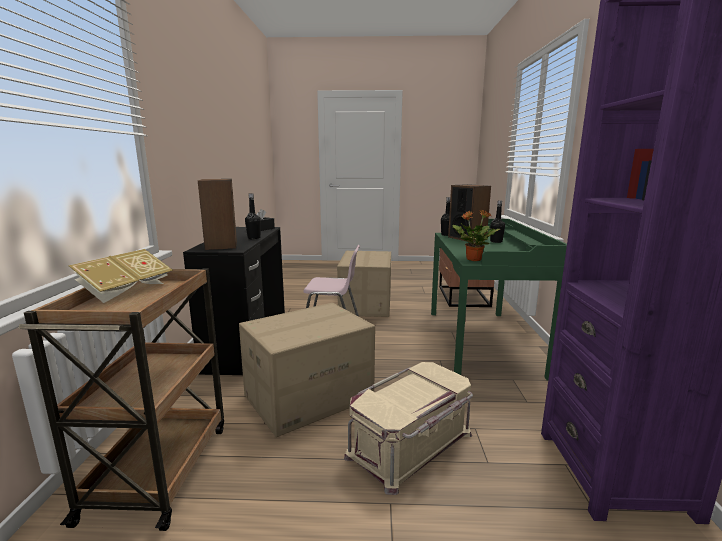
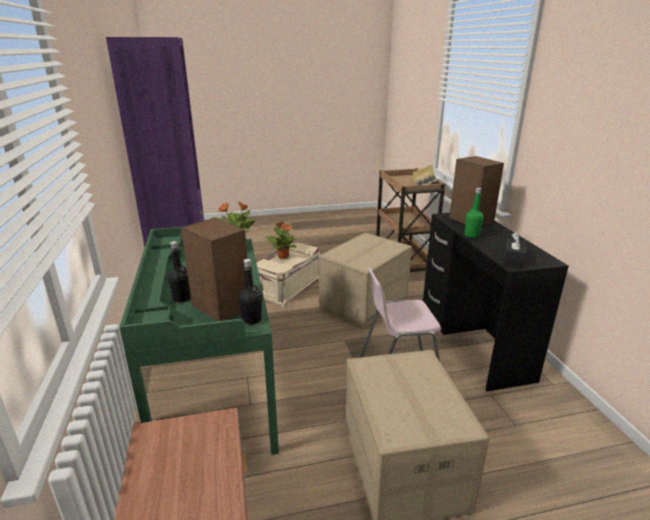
camera: 165 degrees right, 10 degrees up
black bottle [245,193,261,239] -> green bottle [465,188,484,238]
none -> potted plant [266,222,297,259]

